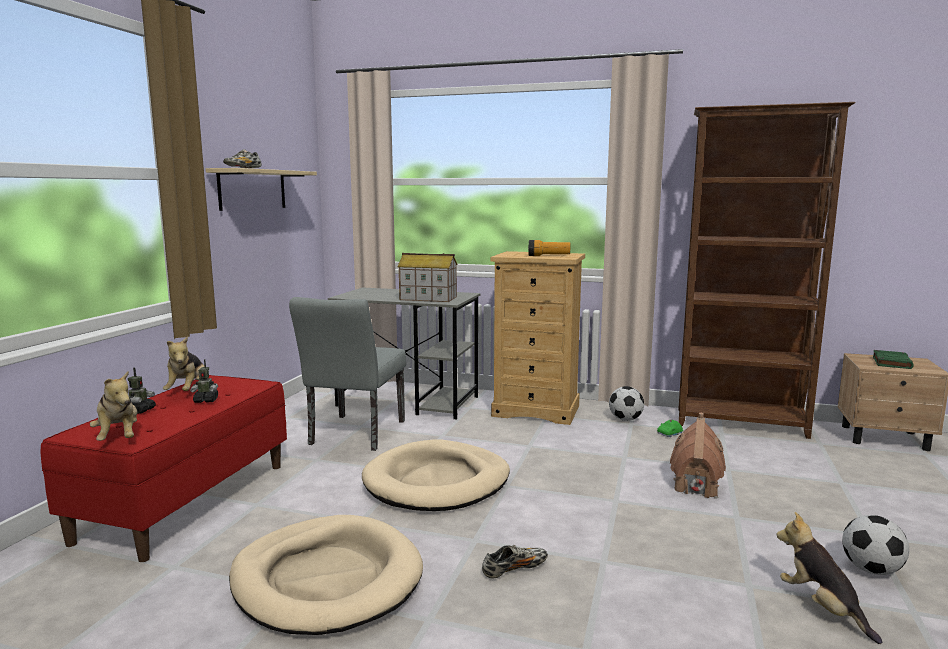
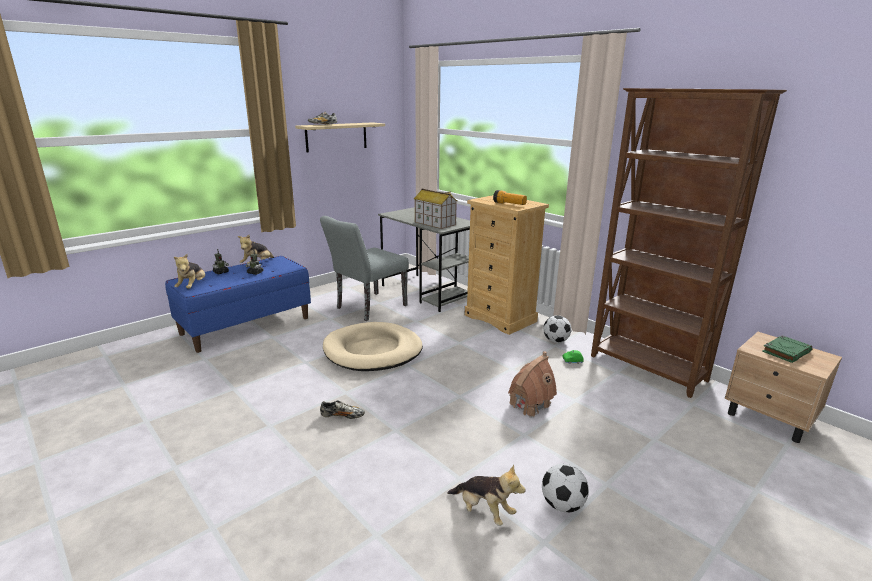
camera: 30 degrees right, 10 degrees up
red bench [41,375,287,562] -> blue bench [165,256,311,353]
beige dog bed [229,515,423,635] -> none
plush toy [777,512,882,644] -> plush toy turned 120 degrees clockwise [447,464,526,526]

